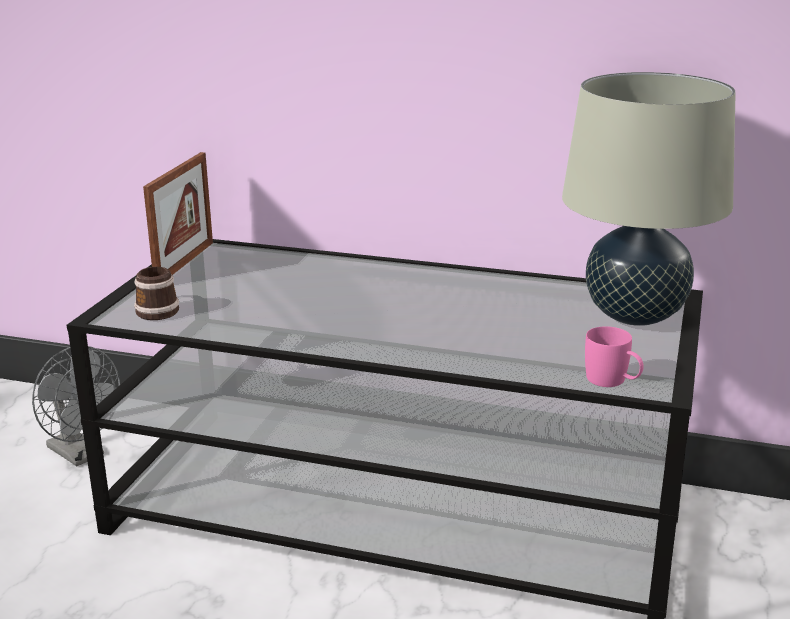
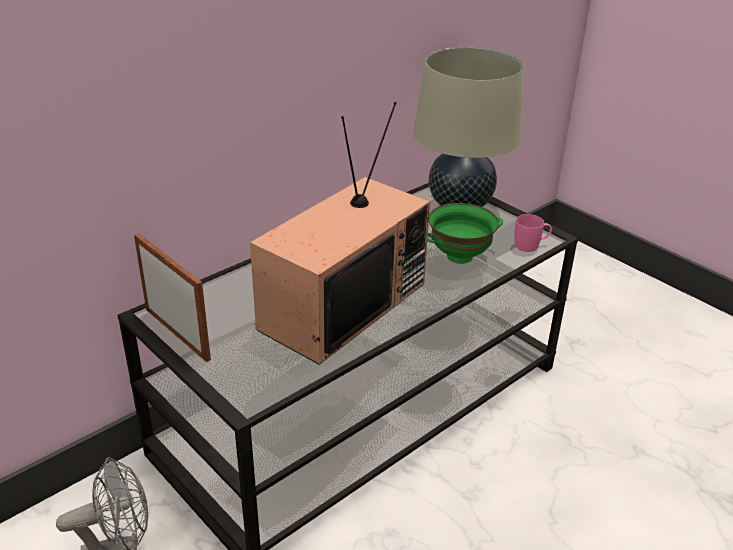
camera: 60 degrees left, 10 degrees up
mug [134,267,179,320] -> none
none -> television [250,102,430,365]
none -> green bowl [427,203,503,264]

